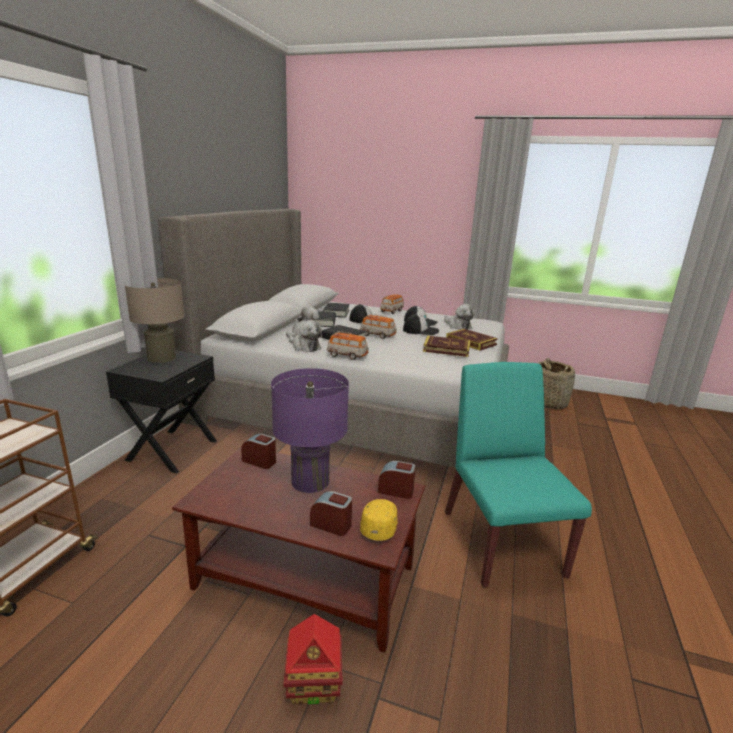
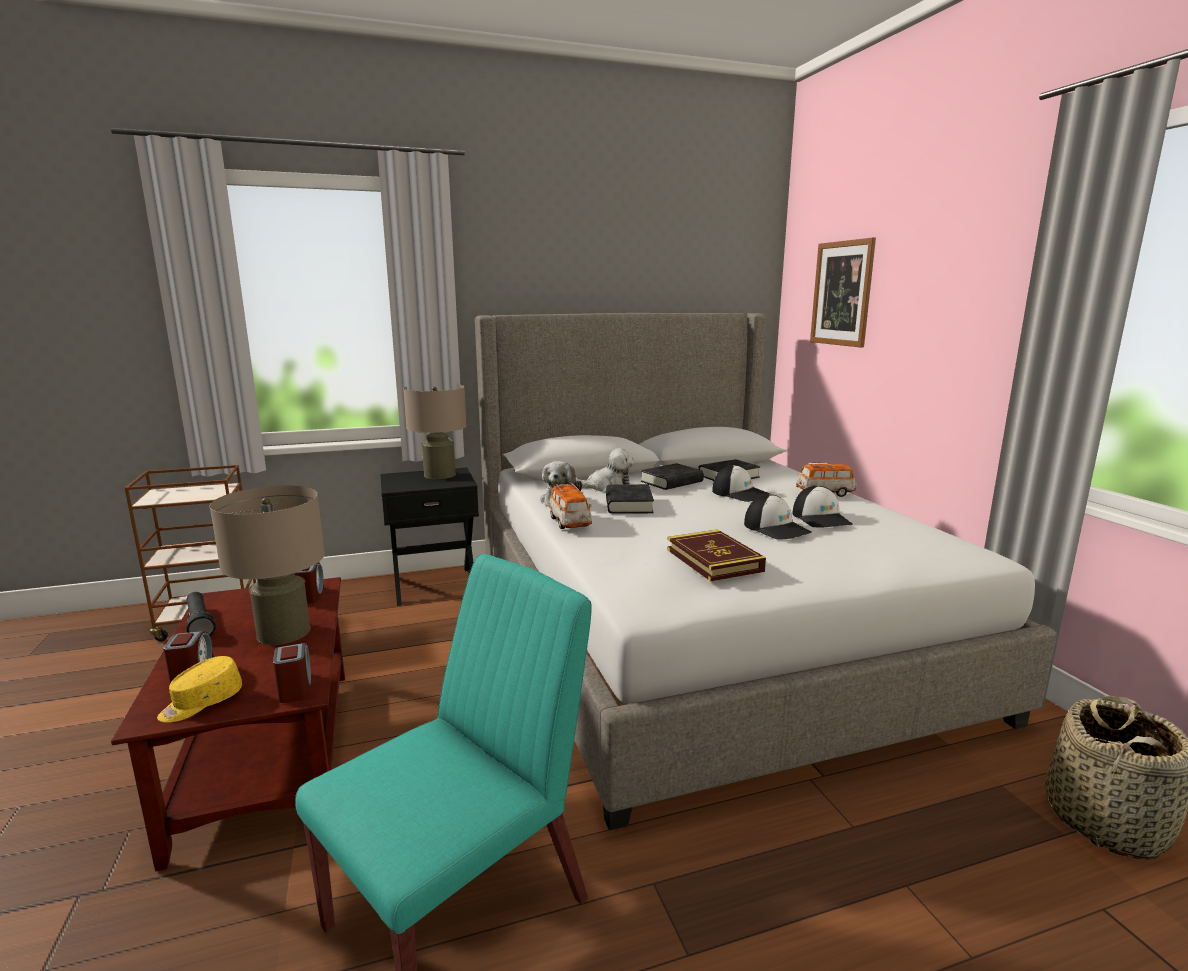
camera: 55 degrees right, 5 degrees down
purple table lamp [271,368,349,493] -> beige table lamp [210,486,325,645]
toy house [283,614,342,705] -> none
toy car [360,314,397,339] -> none
yellow cap [360,499,398,541] -> yellow cap turned 150 degrees clockwise [157,656,242,723]
plush toy [444,304,475,330] -> none
book [446,329,498,351] -> none
none -> black flashlight [186,592,216,636]
none -> picture [810,238,876,348]

